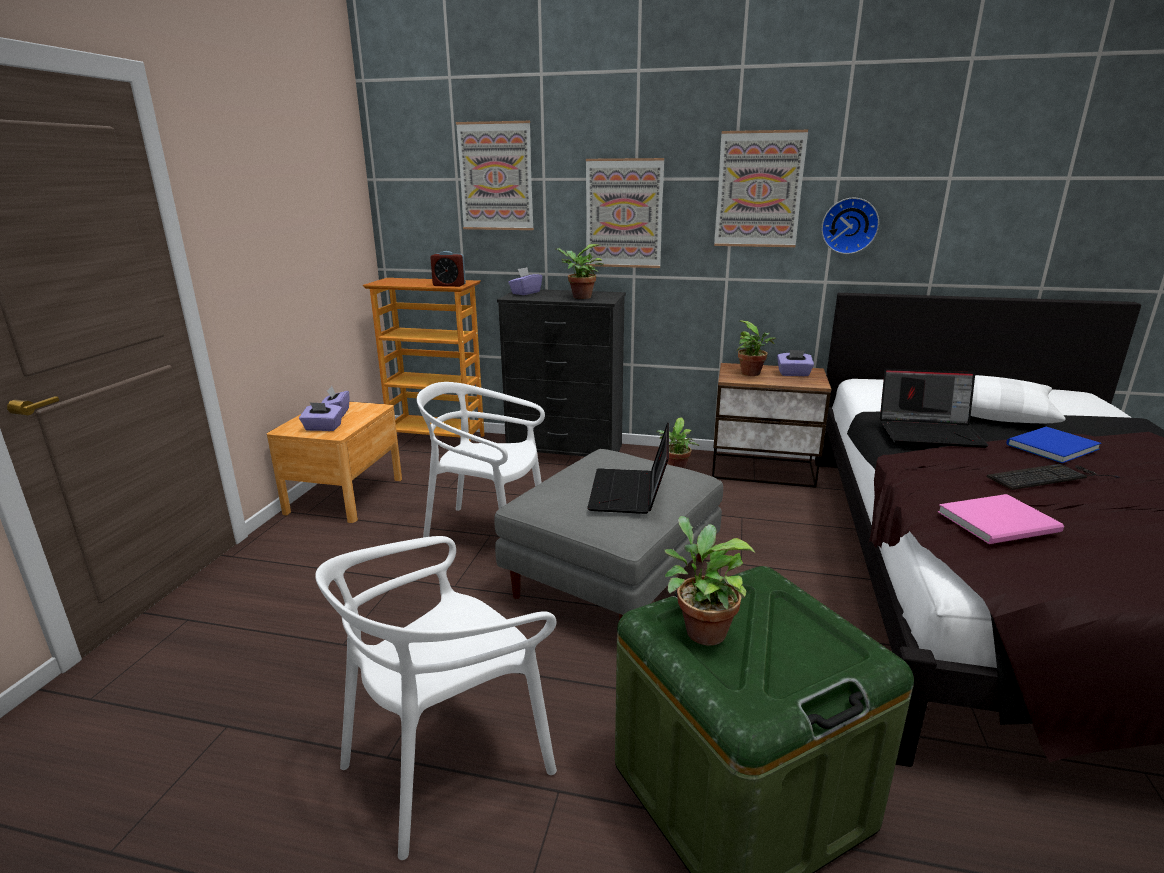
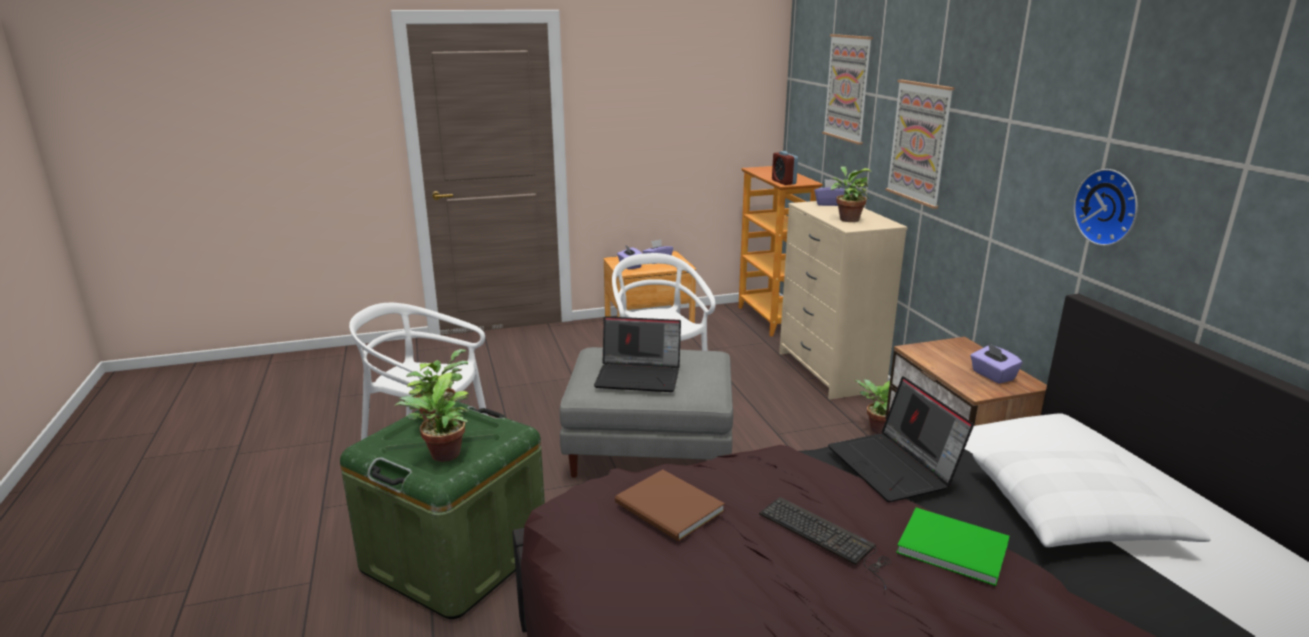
camera: 60 degrees right, 0 degrees up
black dresser [497,289,626,456] -> beige dresser [779,201,908,400]
laptop [587,422,669,514] -> laptop turned 150 degrees counterclockwise [594,316,681,392]
picture [714,130,808,247] -> none
potted plant [736,320,776,376] -> potted plant moved to [394,373,469,462]
pink book [938,494,1064,544] -> brown book [615,470,725,541]
blue book [1006,427,1101,463] -> green book [896,508,1010,586]

